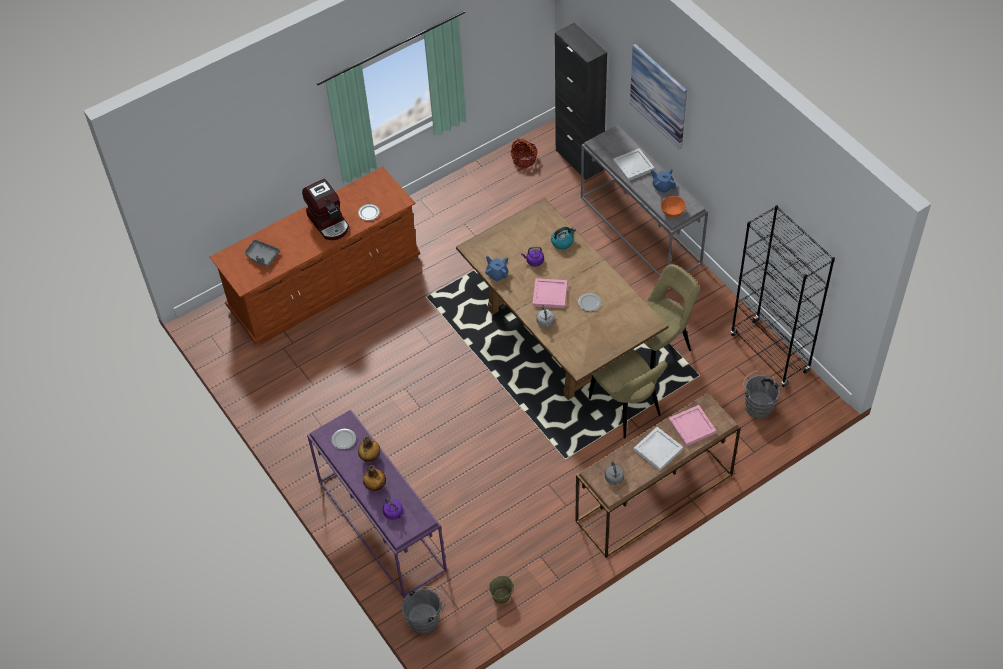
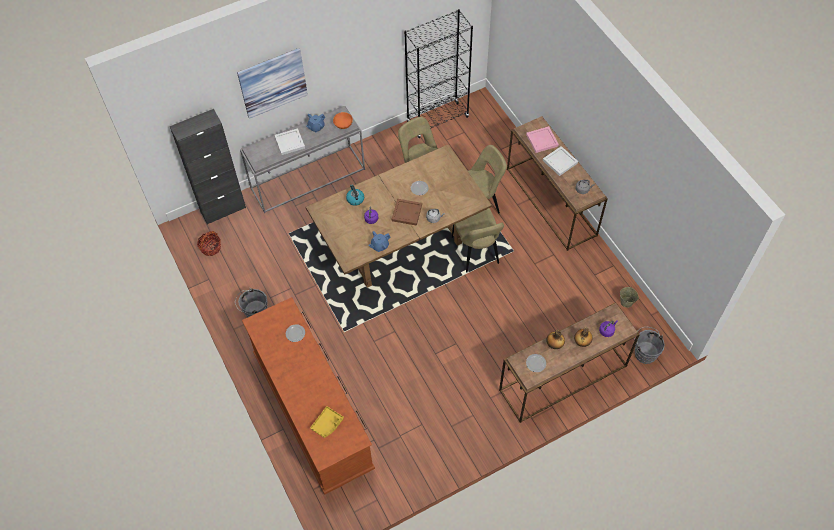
camera: 85 degrees left, 5 degrees up
grey tray [245,239,280,267] -> yellow tray [310,406,344,438]
coffee machine [302,179,349,240] -> none
purple console table [307,410,447,598] -> brown console table [499,303,640,423]
pink tray [532,278,567,308] -> brown tray [392,199,422,226]
grey bucket [743,371,779,419] -> grey bucket moved to [235,288,268,318]
none -> beige chair [452,208,504,272]

